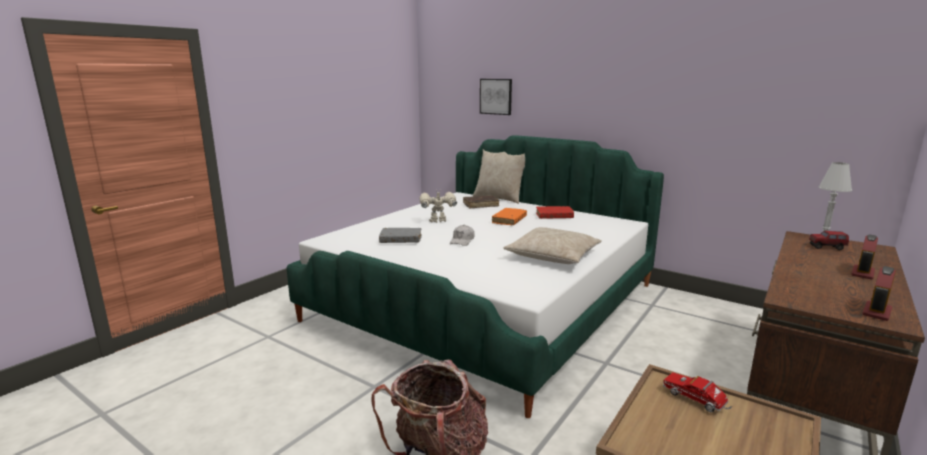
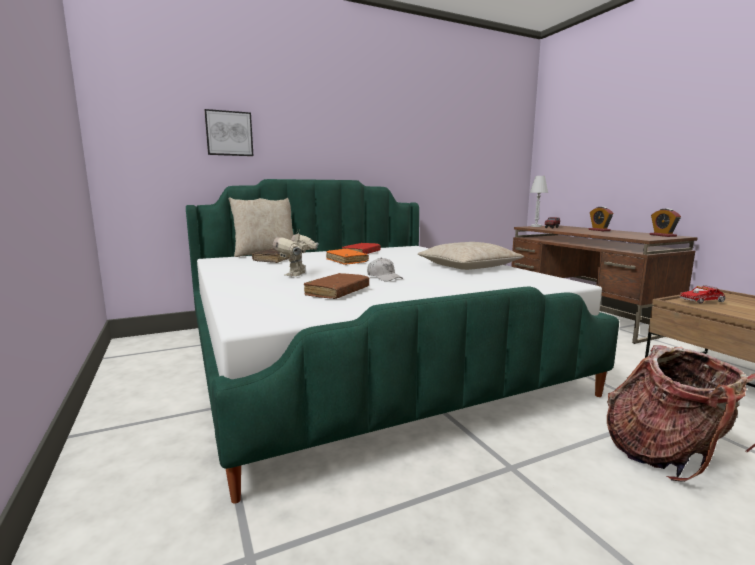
camera: 60 degrees left, 5 degrees down
grey book [379,228,422,243] -> brown book [304,273,369,299]

